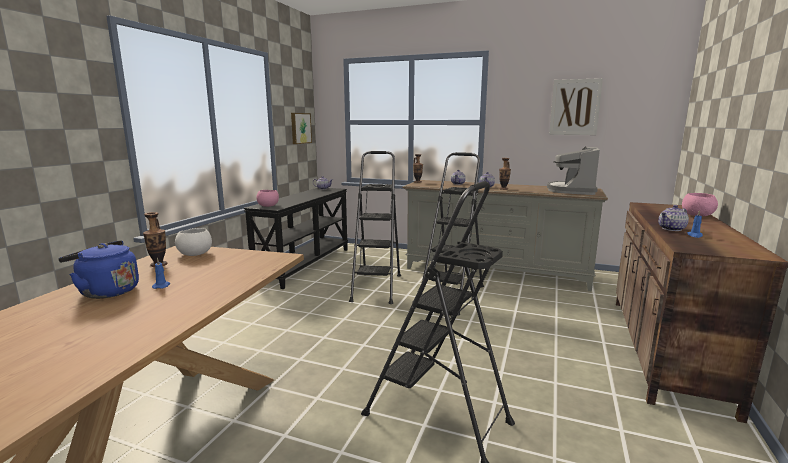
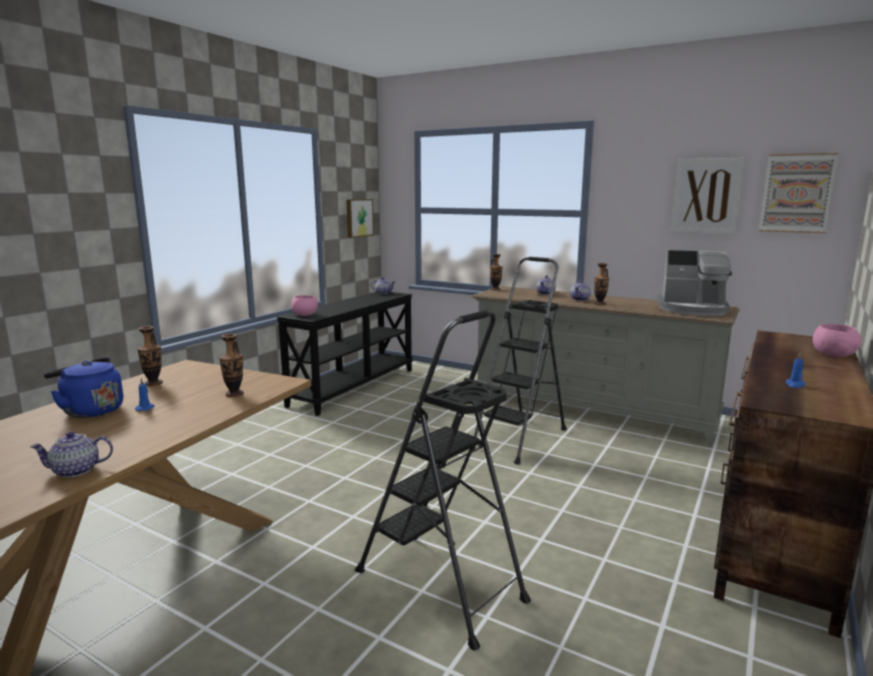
camera: 10 degrees right, 0 degrees up
white bowl [175,228,212,256] -> none
step ladder [349,151,401,304] -> none
coffee machine [547,147,600,195] -> coffee machine turned 105 degrees counterclockwise [657,250,732,316]
teapot [658,205,689,231] -> teapot moved to [30,431,113,478]
none -> vase [219,334,244,397]
none -> picture [759,153,838,233]

